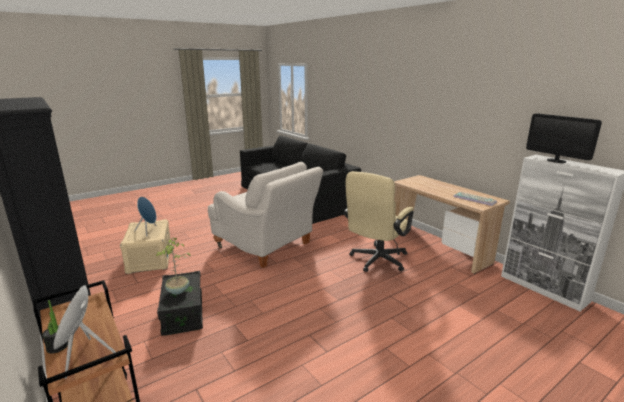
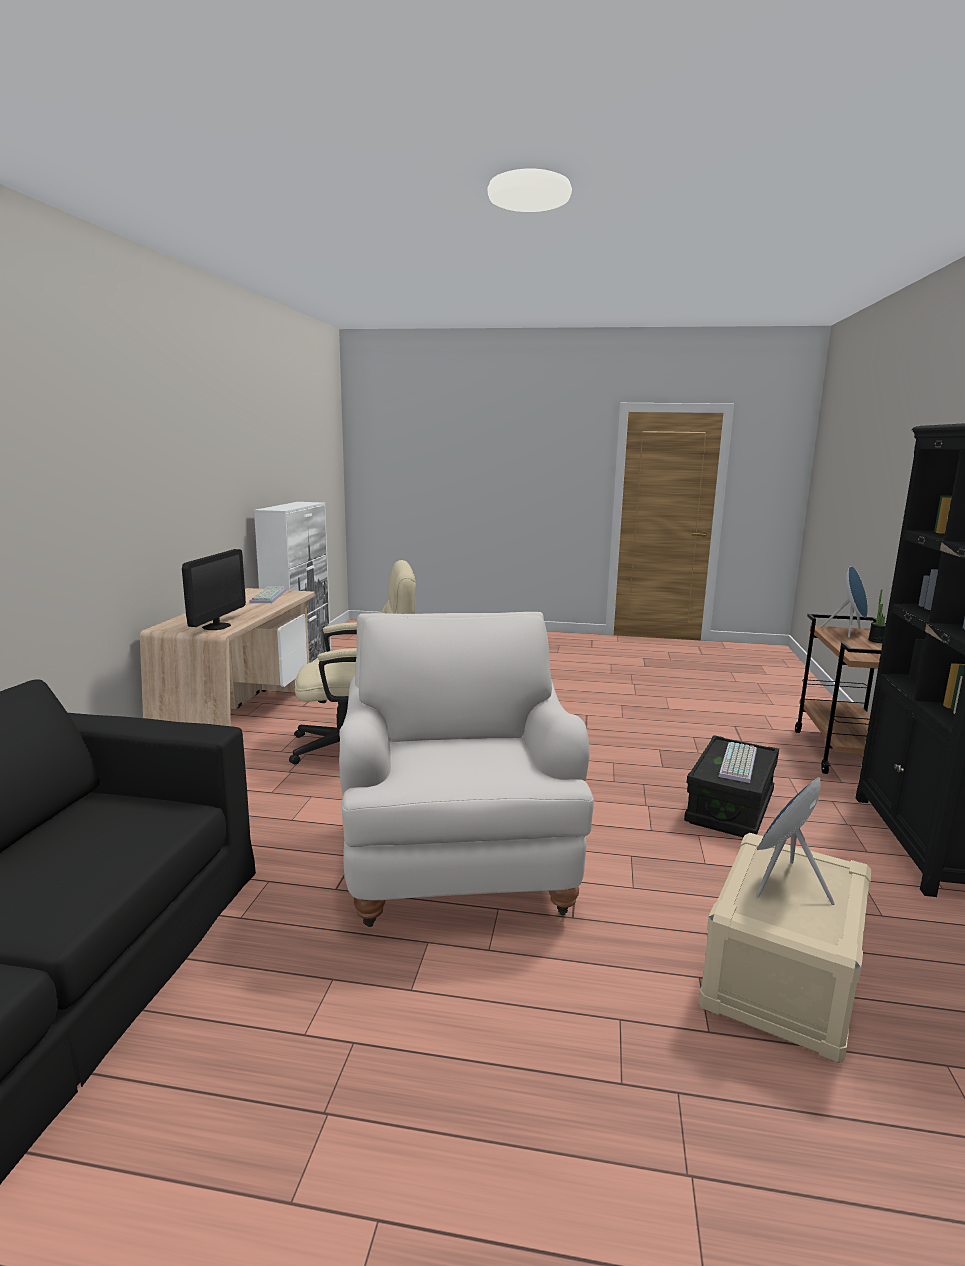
camera: 135 degrees left, 5 degrees down
potted plant [156,237,191,295] -> keyboard [718,742,757,783]
monitor [526,113,602,163] -> monitor moved to [182,549,246,630]

